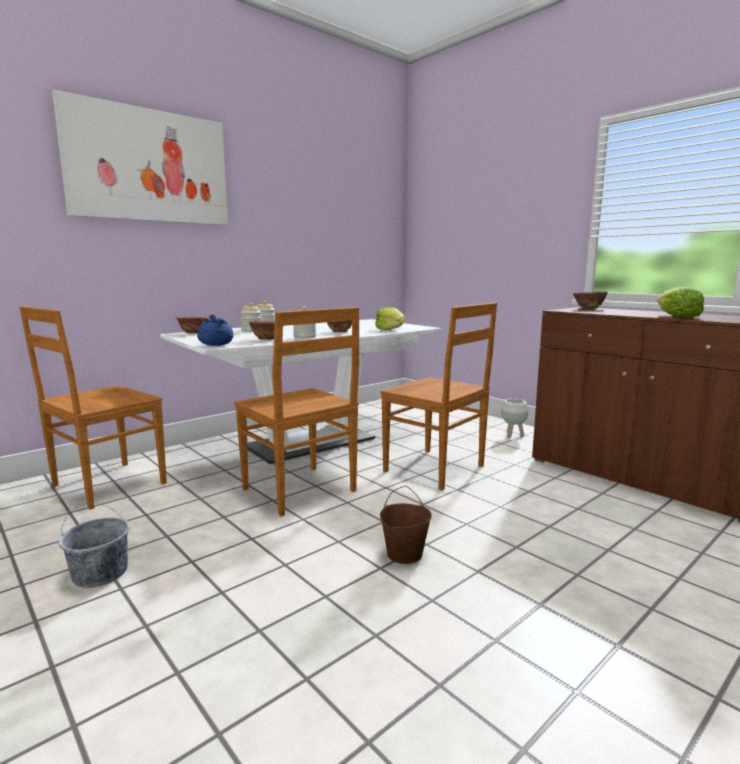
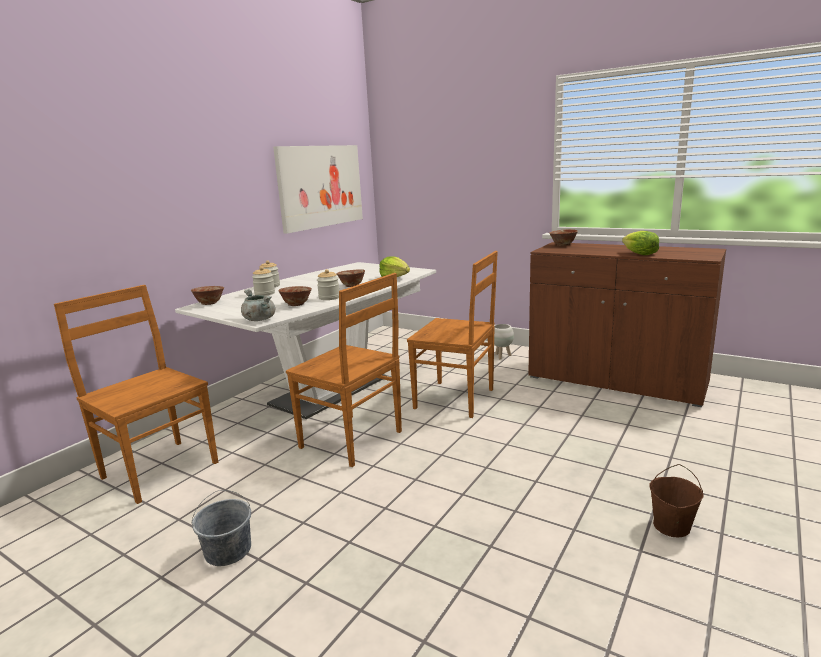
camera: 15 degrees left, 5 degrees up
brown chair [19,306,167,510] -> brown chair turned 105 degrees clockwise [54,285,218,504]
picture [52,90,228,225] -> picture moved to [273,145,363,234]
blue cooking pot [197,314,234,346] -> grey cooking pot [241,289,275,321]
brown bucket [380,486,432,564] -> brown bucket moved to [649,464,704,537]

